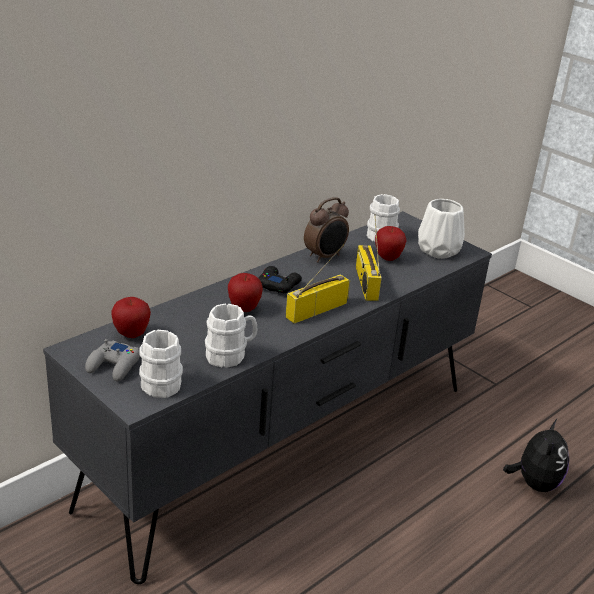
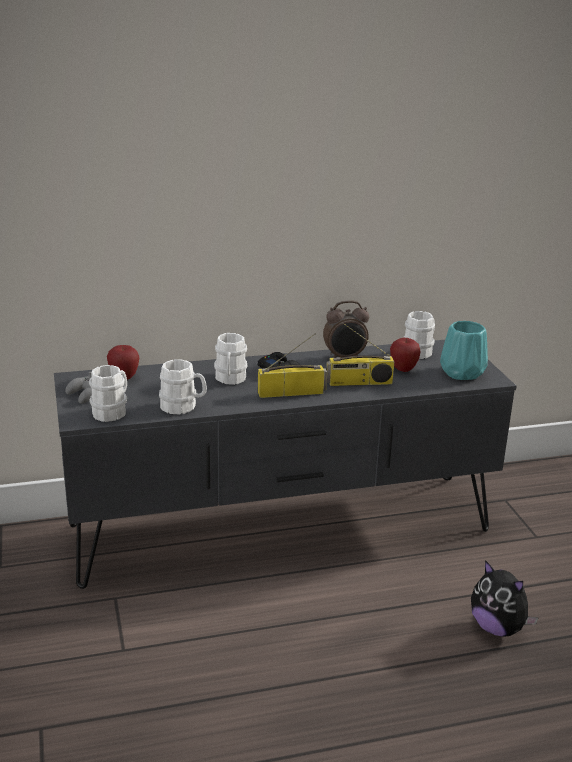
camera: 30 degrees right, 5 degrees down
apple [228,273,263,312] -> white mug [214,333,247,385]
radio [356,214,382,301] -> radio turned 120 degrees counterclockwise [326,322,394,386]
white vase [418,199,465,259] -> turquoise vase [440,321,488,380]
plush toy [503,419,570,492] -> plush toy turned 90 degrees clockwise [471,560,539,637]

